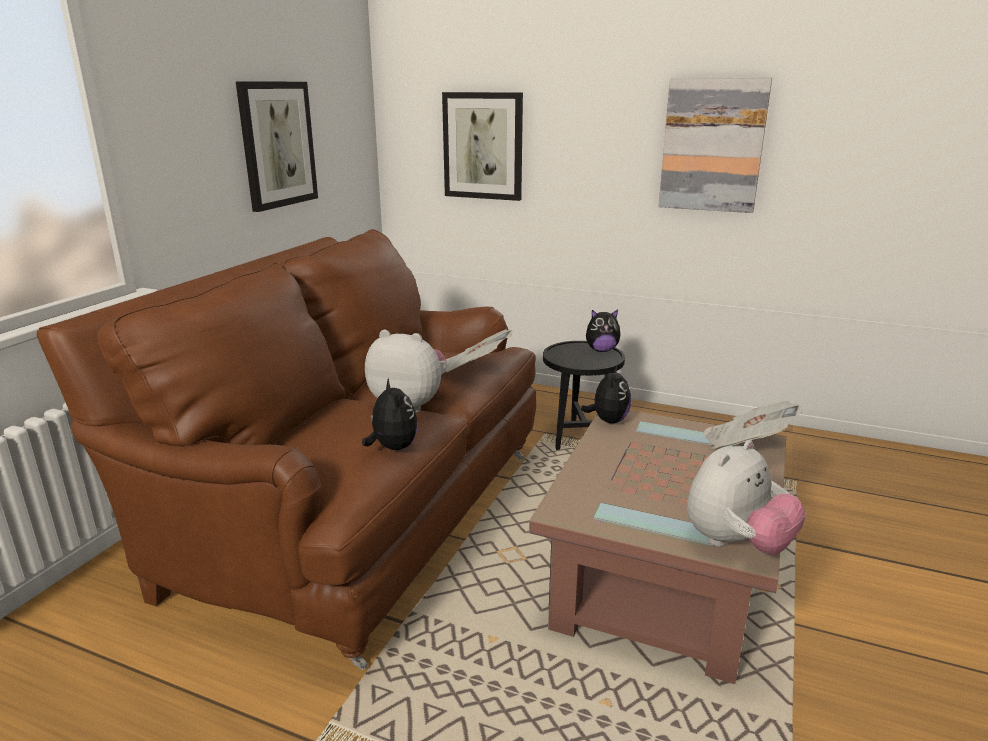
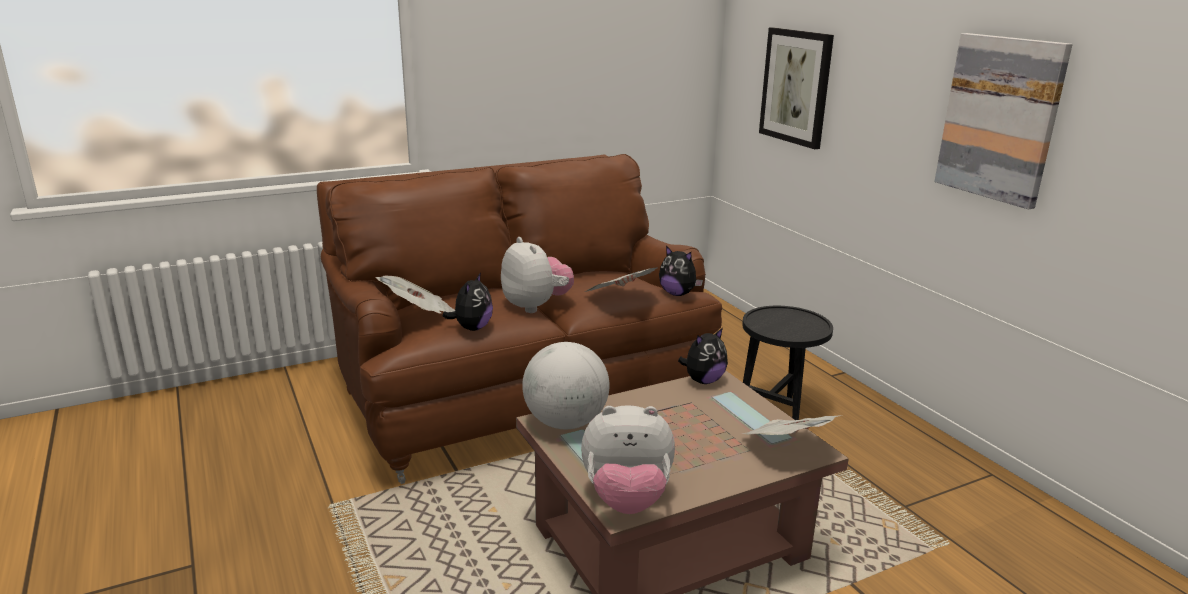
camera: 40 degrees right, 0 degrees up
picture [236,81,318,212] -> none
plush toy [586,309,621,352] -> plush toy moved to [659,246,703,296]
none -> newspaper [375,276,455,314]
none -> globe [522,342,610,429]

